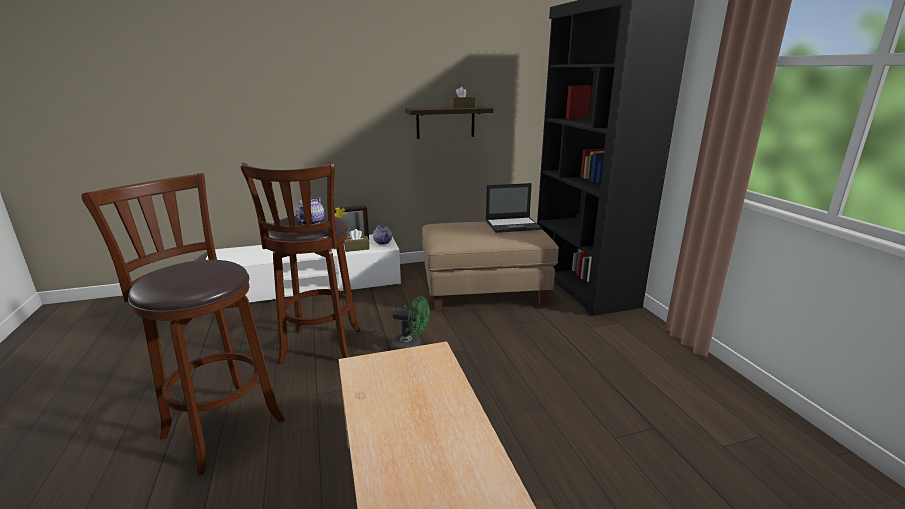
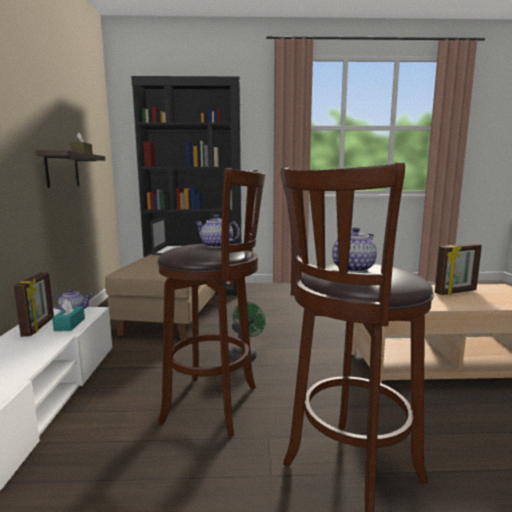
camera: 75 degrees left, 10 degrees down
brown tissue box [344,229,370,252] -> turquoise tissue box [52,299,85,331]
none -> teapot [332,227,377,272]
none -> picture frame [435,243,482,295]

